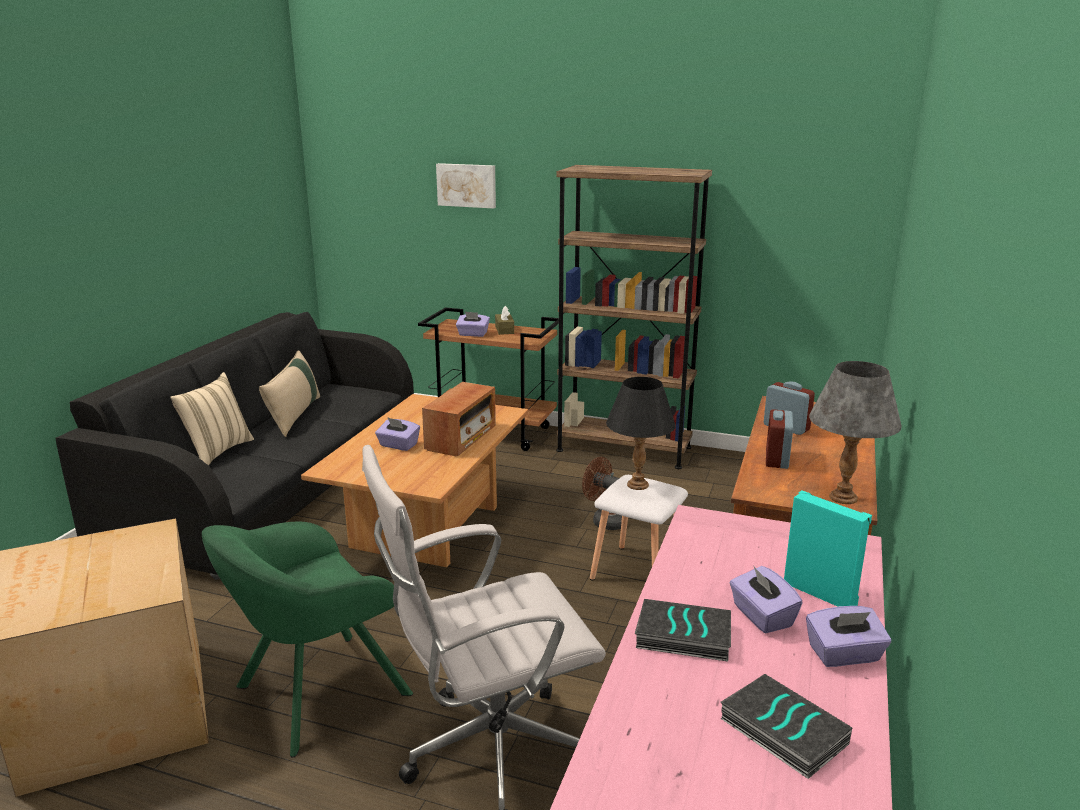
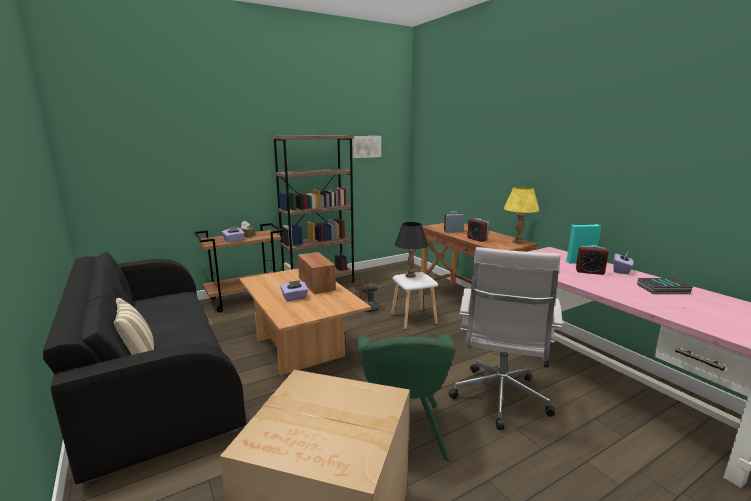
camera: 50 degrees left, 5 degrees down
beige pillow [259,350,320,437] -> none
picture [436,163,496,209] -> picture moved to [352,136,381,158]
book [635,599,731,661] -> none
purple tissue box [730,565,803,634] -> alarm clock [576,245,609,275]
grey table lamp [809,361,902,504] -> yellow table lamp [503,187,539,243]

